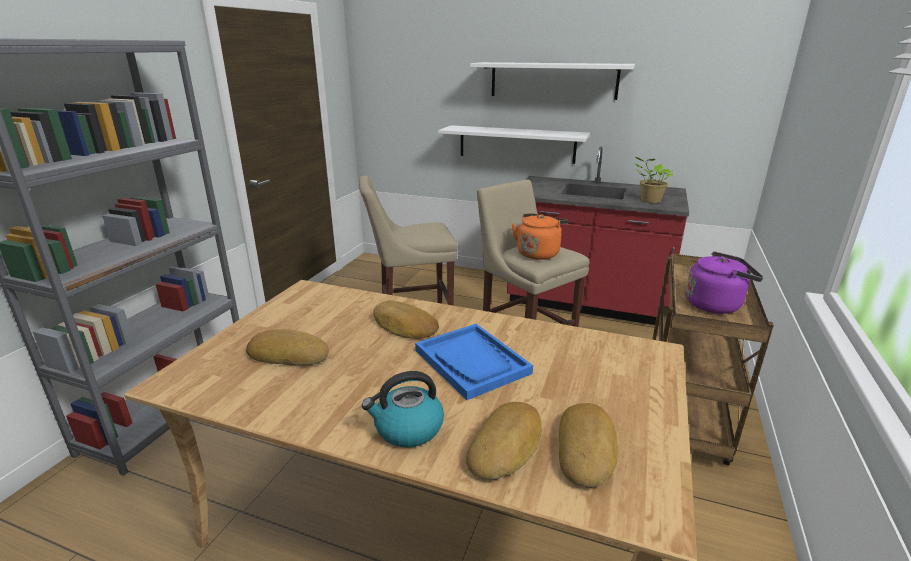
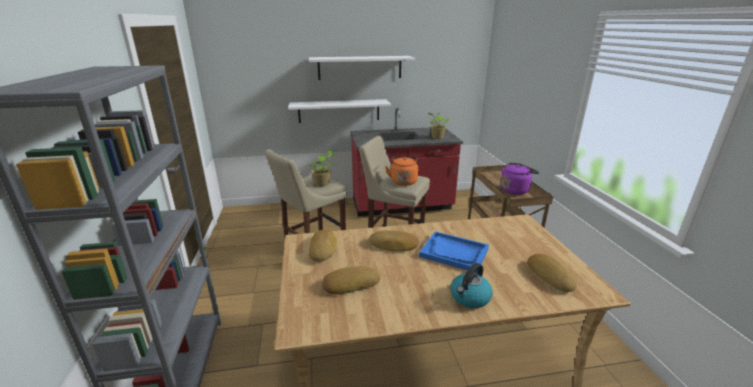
camera: 30 degrees left, 0 degrees up
bread [466,402,542,480] -> bread moved to [309,230,337,262]
none -> potted plant [306,150,336,186]

